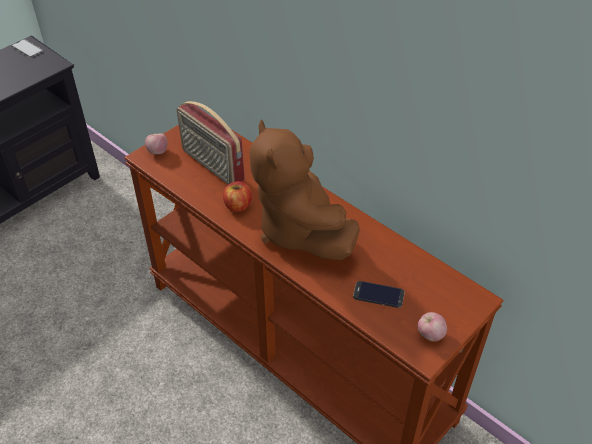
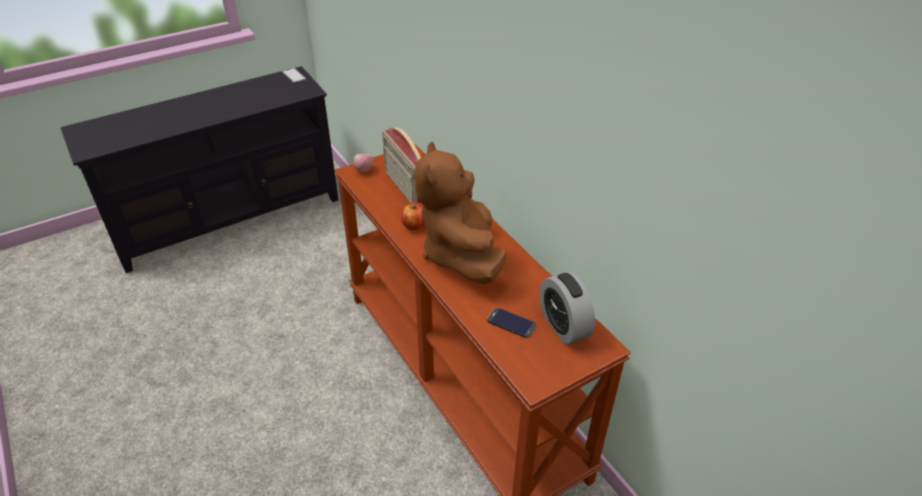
camera: 15 degrees right, 5 degrees down
apple [417,312,447,341] -> none
none -> alarm clock [539,272,595,344]

